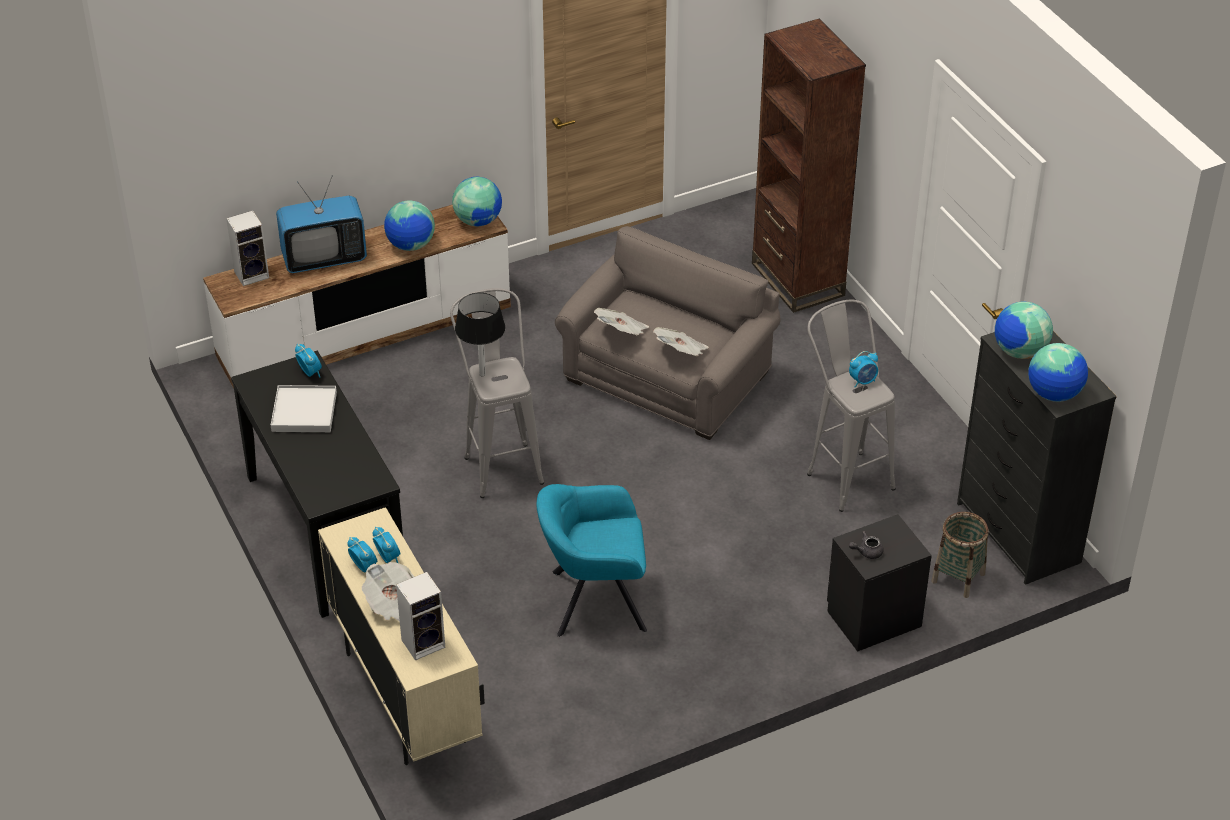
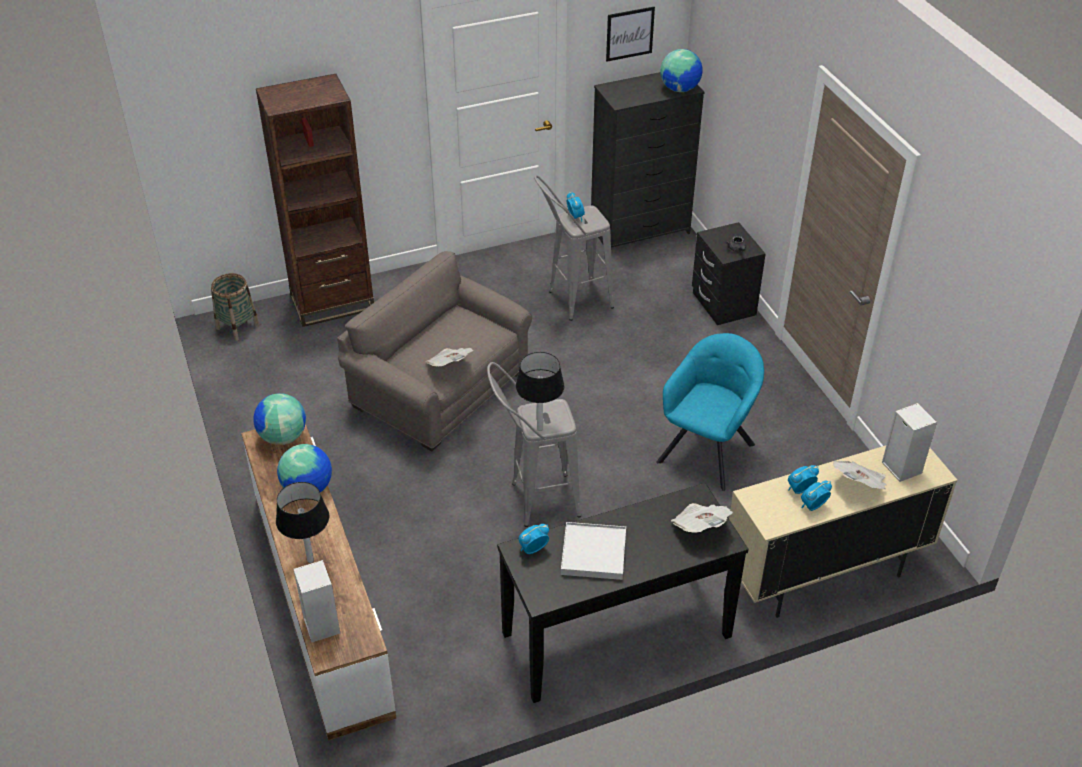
camera: 85 degrees left, 0 degrees up
television [276,175,367,273] -> black table lamp [276,482,329,563]
turquoise armchair [536,484,647,637] -> turquoise armchair turned 150 degrees counterclockwise [656,333,764,491]
newspaper [653,327,709,356] -> newspaper moved to [671,503,733,532]
basket [931,512,989,598] -> basket moved to [211,273,259,341]
globe [995,302,1053,359] -> none
none -> picture [606,7,655,62]

